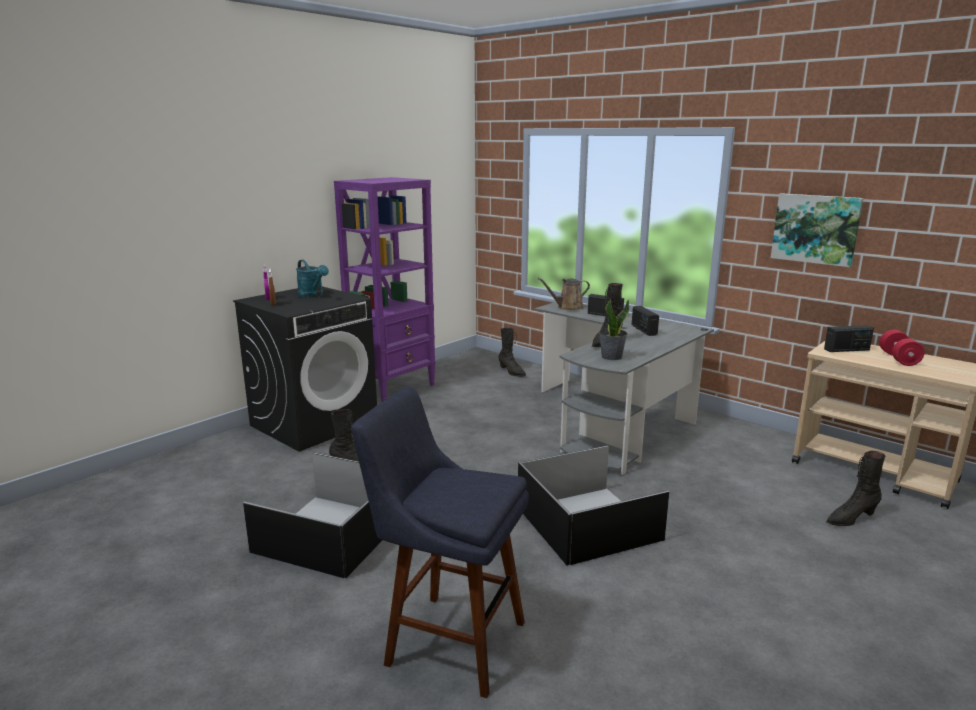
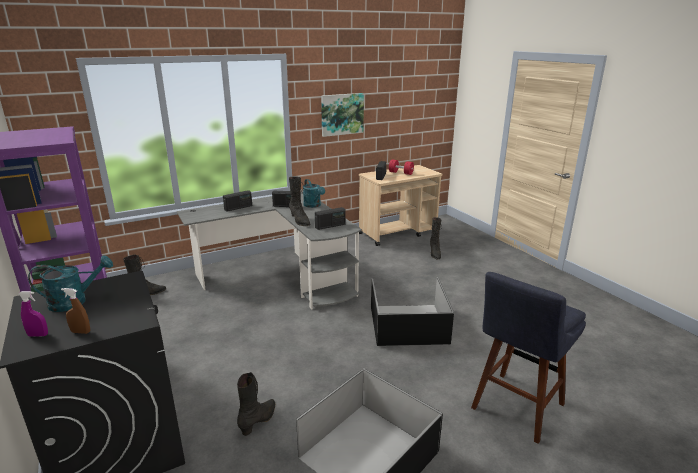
camera: 70 degrees left, 5 degrees up
brown watering can [538,278,590,310] -> none
potted plant [599,299,629,360] -> radio [315,207,345,230]
none -> turquoise watering can [303,179,325,208]

